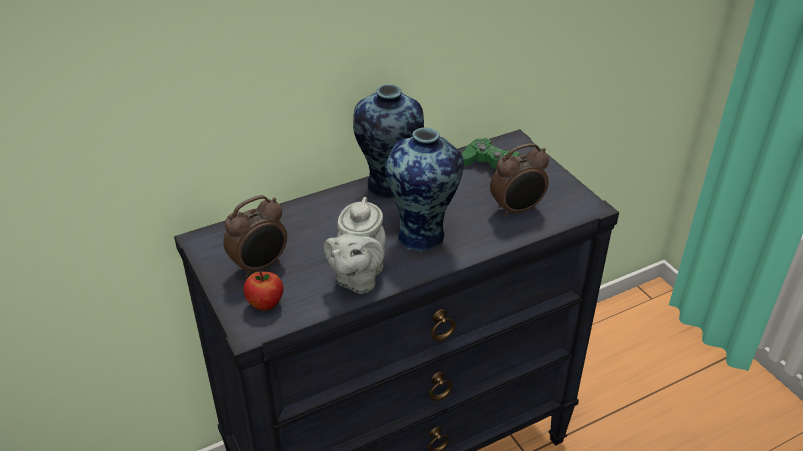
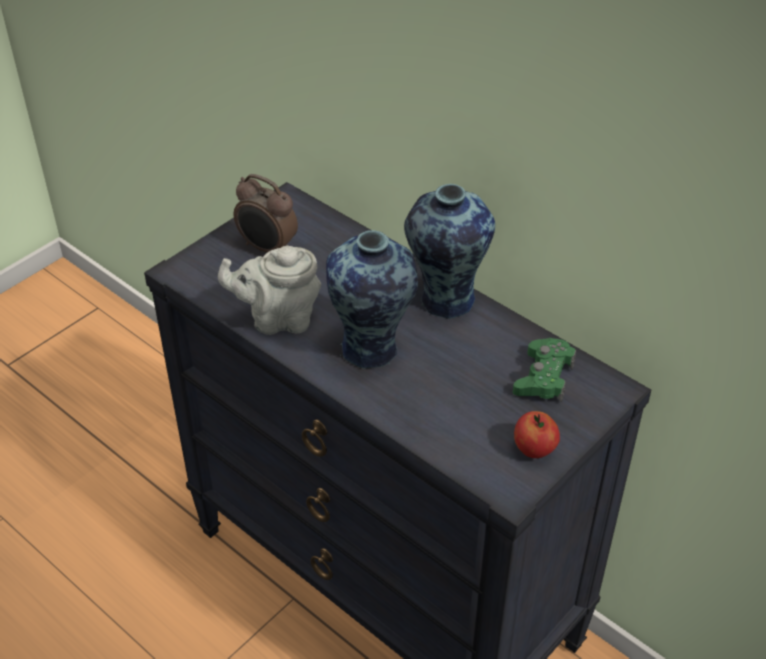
camera: 70 degrees right, 5 degrees up
apple [243,272,283,310] -> apple moved to [514,411,560,458]
alarm clock [490,143,549,218] -> none

